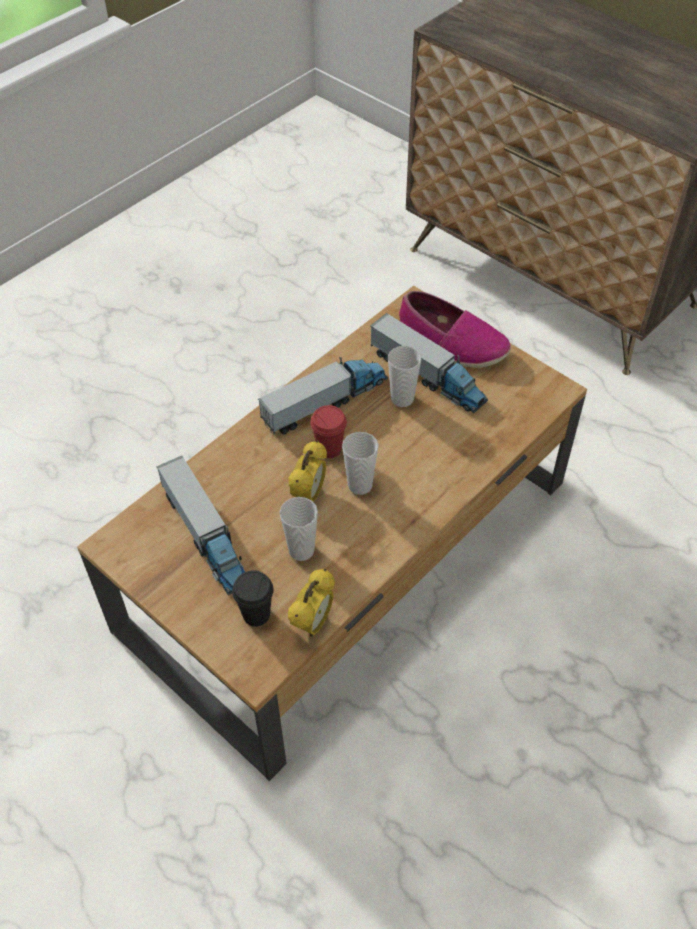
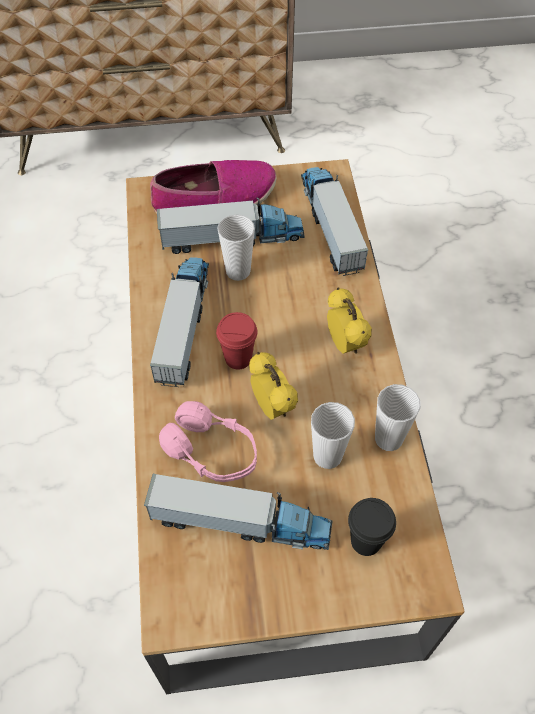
camera: 50 degrees left, 5 degrees up
alarm clock [288,569,335,637] -> alarm clock moved to [327,287,372,354]
cup [342,432,379,495] -> cup moved to [375,384,421,451]
none -> pink headphones [159,401,257,482]
none -> toy truck [301,167,368,276]

